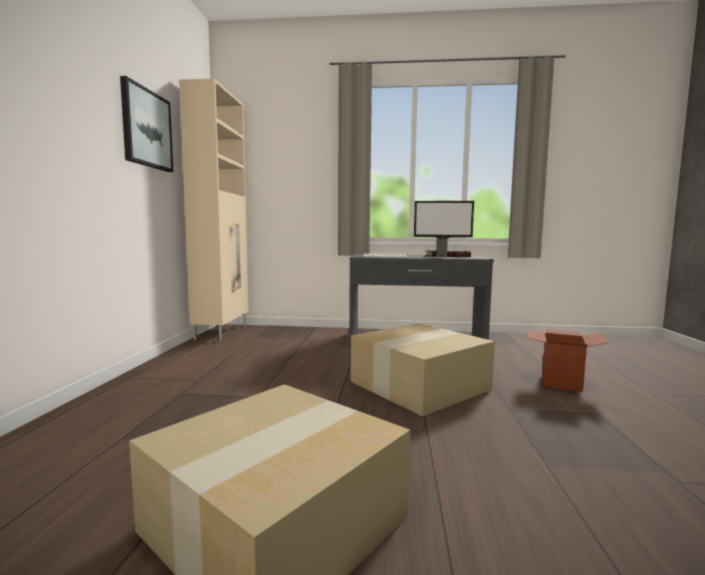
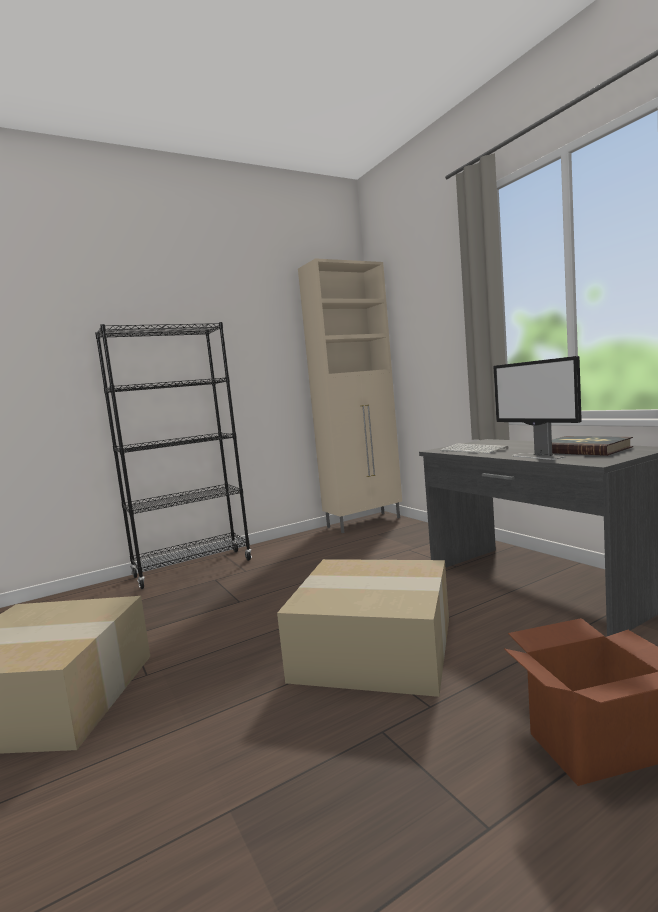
camera: 55 degrees right, 0 degrees up
picture [120,76,173,172] -> none
none -> black bookcase [95,322,252,589]

